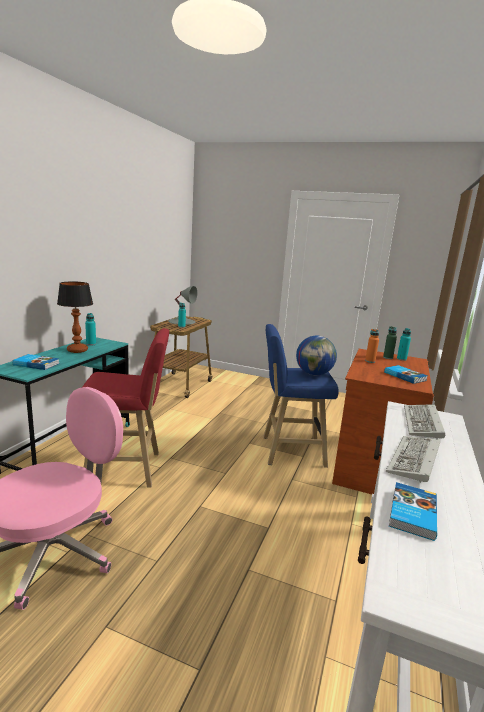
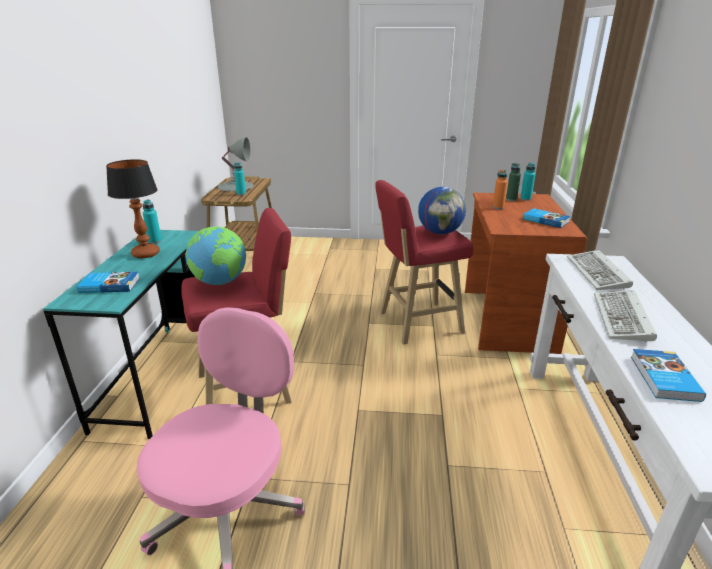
camera: 15 degrees left, 10 degrees up
blue stool [263,324,339,468] -> red stool [376,180,473,344]
none -> globe [186,226,246,285]

